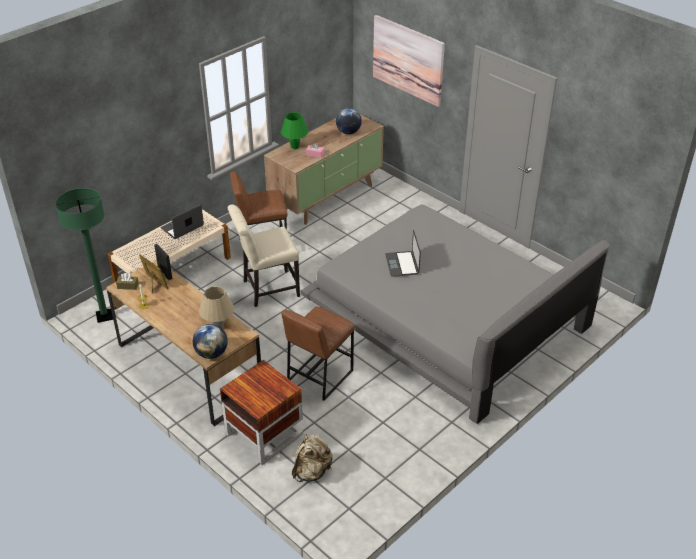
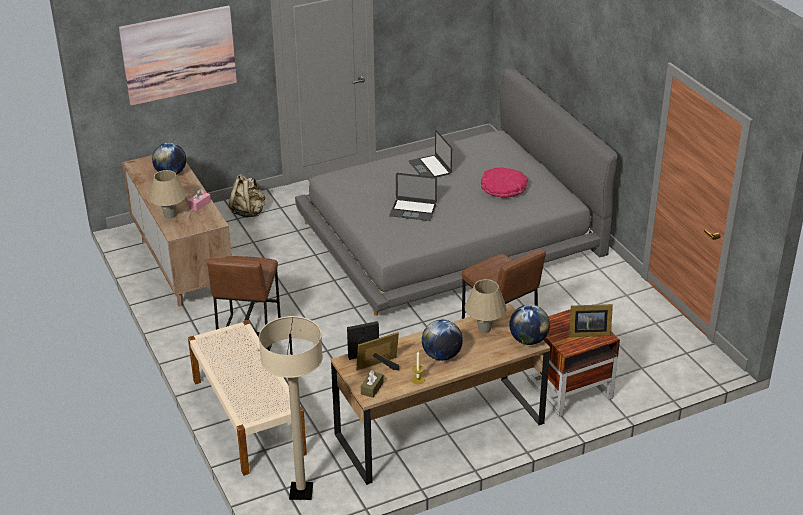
camera: 70 degrees left, 5 degrees down
green floor lamp [55,188,113,323] -> beige floor lamp [259,316,323,500]
laptop [161,204,204,239] -> laptop moved to [408,130,452,177]
beige chair [228,205,300,307] -> none
green table lamp [281,112,308,149] -> beige table lamp [149,170,186,219]
beige backpack [292,434,333,482] -> beige backpack moved to [229,174,265,218]
none -> globe [422,320,463,361]
none -> pink pillow [481,167,528,198]
none -> picture frame [569,304,613,337]

